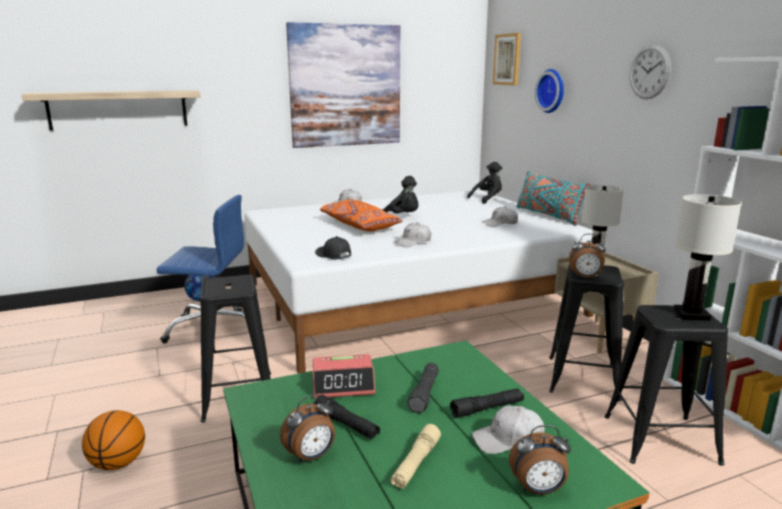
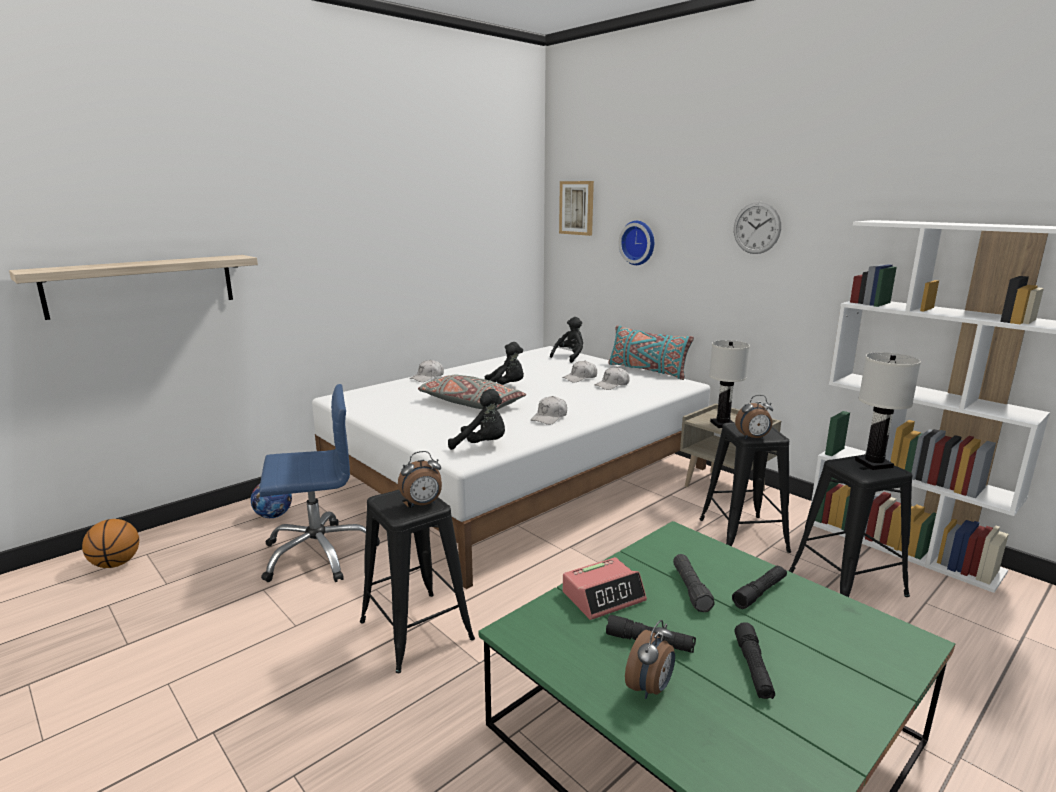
camera: 20 degrees left, 0 degrees up
basketball [82,410,145,470] -> basketball moved to [82,519,139,568]
picture [286,22,400,148] -> none
black cap [315,236,351,259] -> black plush toy [448,389,505,450]
orange pillow [320,200,403,232] -> grey pillow [418,374,526,410]
beige flashlight [391,424,441,489] -> black flashlight [735,622,775,699]
white cap [472,405,545,454] -> white cap moved to [562,360,597,382]
alarm clock [509,425,571,495] -> alarm clock moved to [398,451,442,507]

